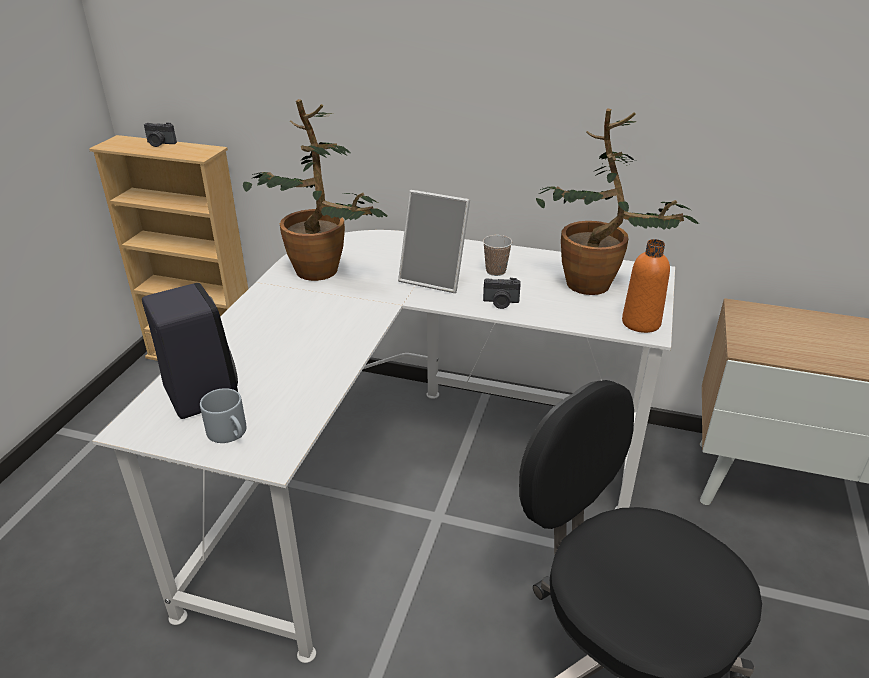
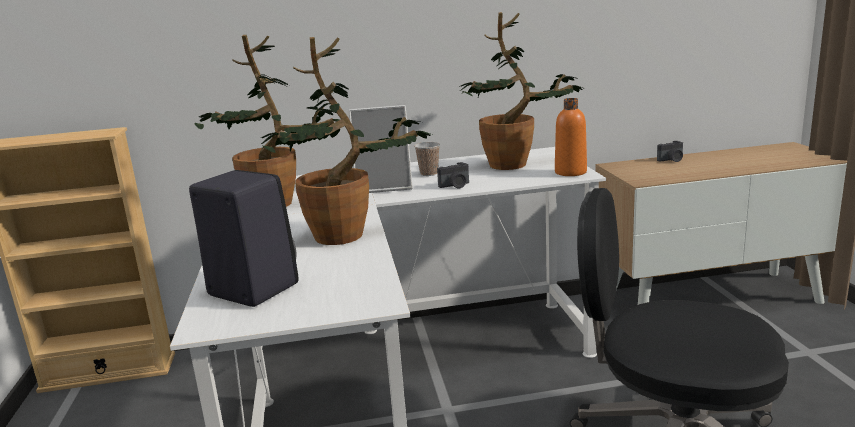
camera: 25 degrees left, 15 degrees down
camera [144,122,177,147] -> camera moved to [657,141,683,162]
grey mug [200,388,246,443] -> none
none -> potted plant [261,37,432,245]

